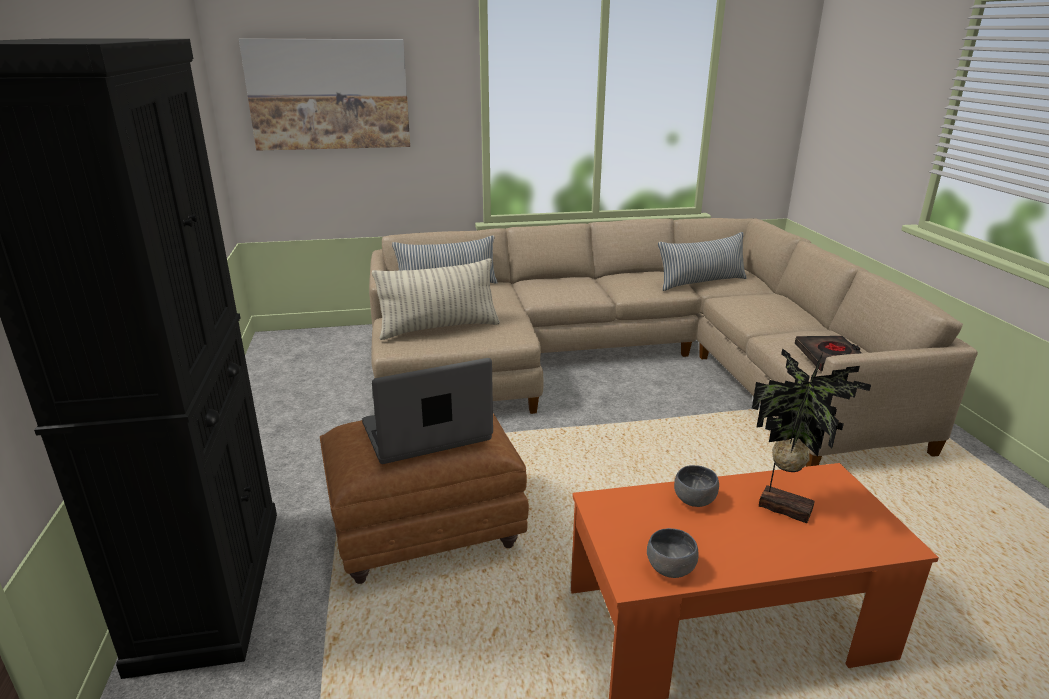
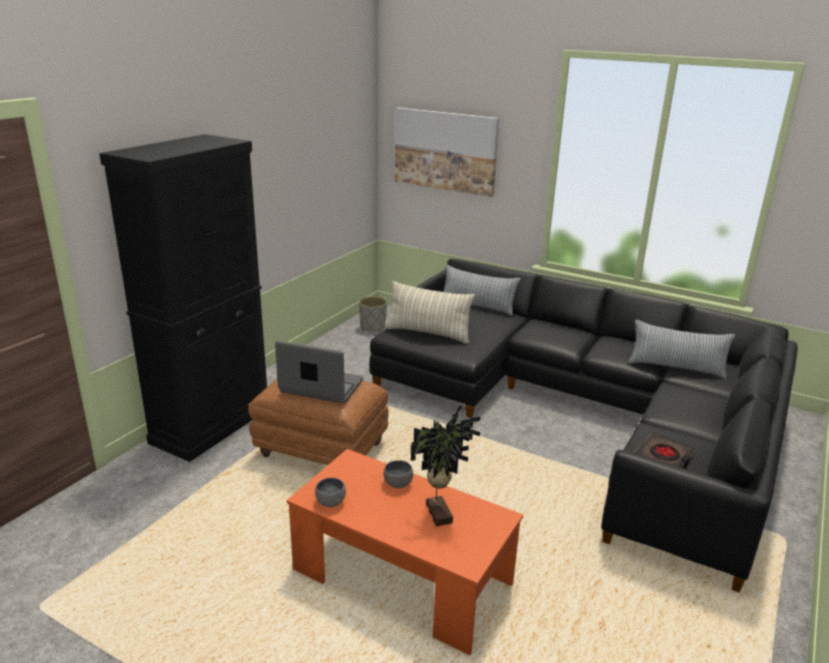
camera: 40 degrees right, 0 degrees up
beige sofa [369,218,978,467] -> black sofa [369,259,798,592]
none -> grey planter [359,296,387,332]

